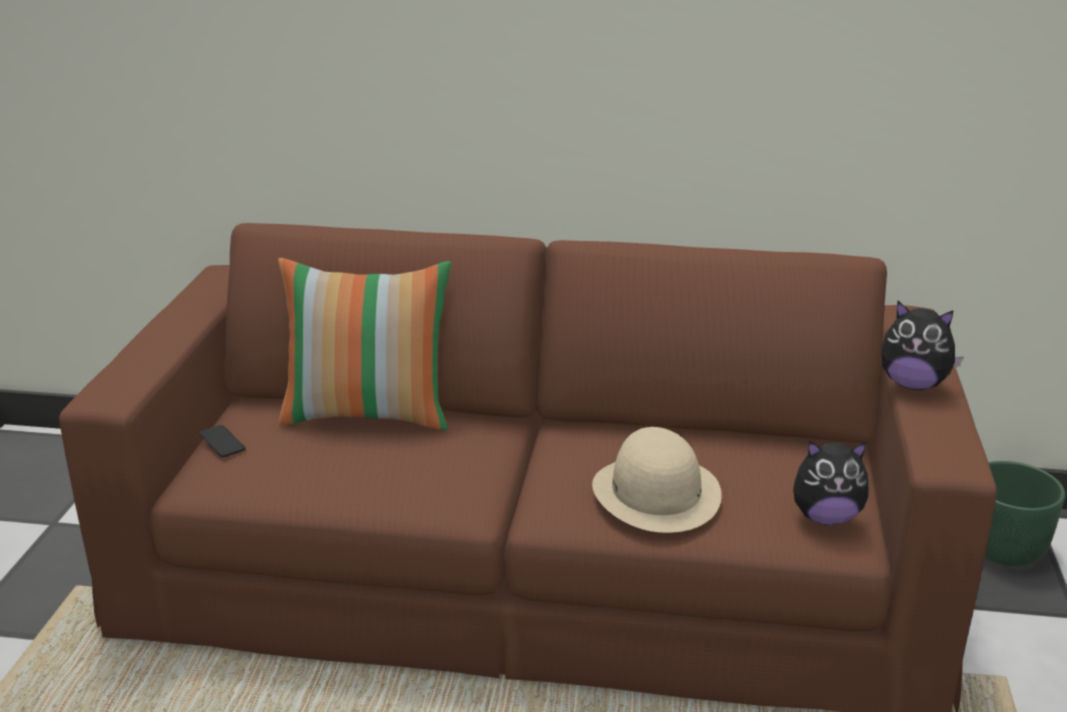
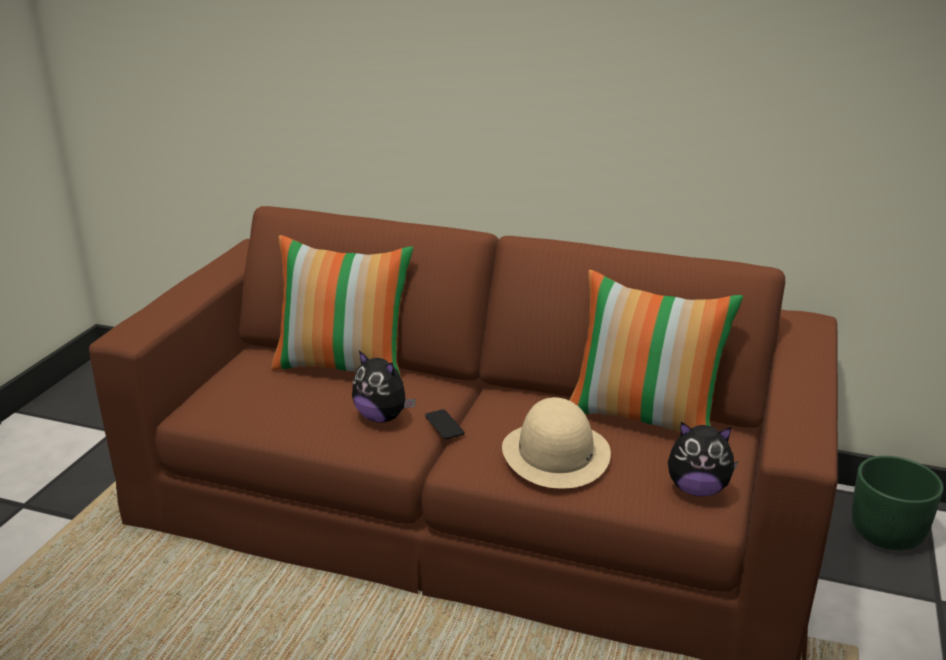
camera: 10 degrees right, 0 degrees up
phone [199,425,245,457] -> phone moved to [425,409,464,439]
plush toy [881,301,964,390] -> plush toy moved to [352,351,416,423]
none -> pillow [569,270,743,433]

